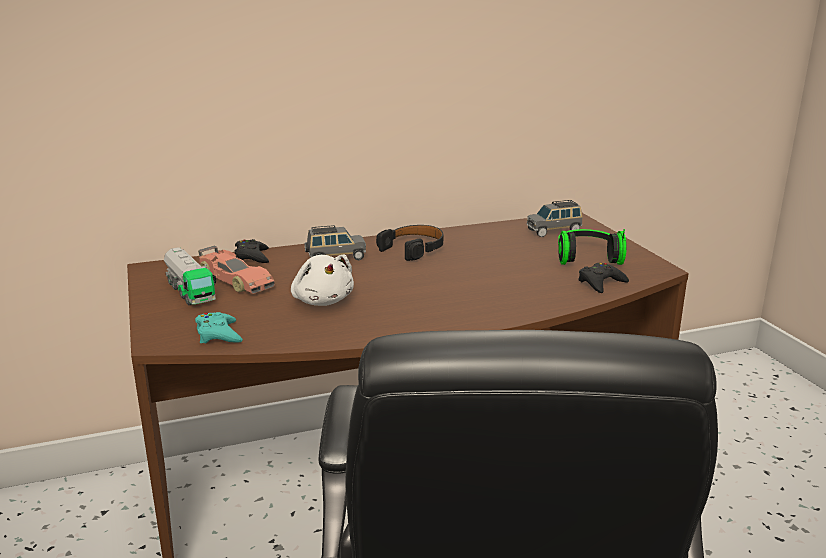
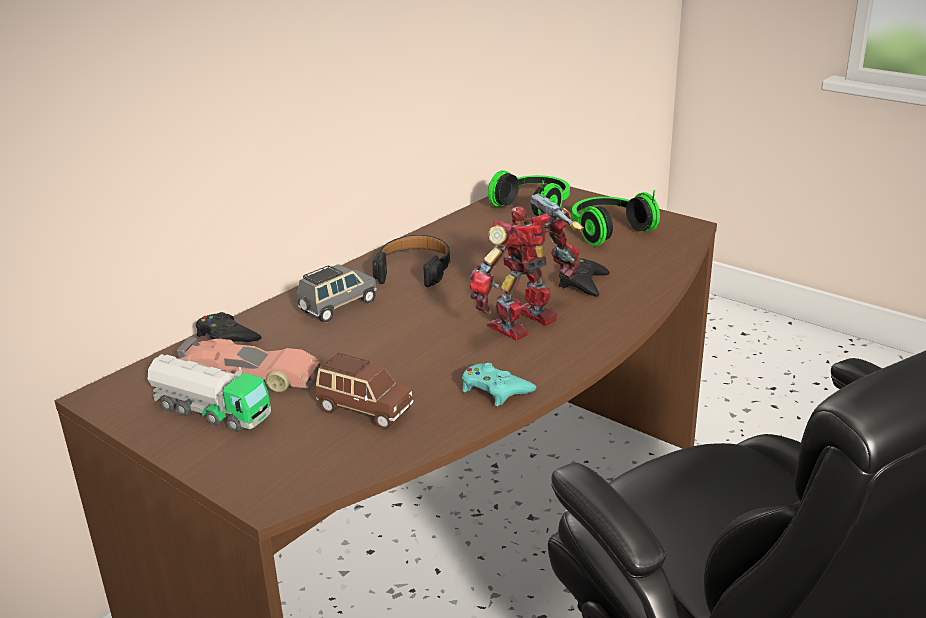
camera: 30 degrees left, 5 degrees up
turquoise game controller [195,312,243,344] -> turquoise game controller moved to [462,363,536,406]
white plush toy [291,255,354,306] -> none
grey toy car [527,200,582,237] -> headphones [488,170,570,216]
black game controller [578,263,629,293] -> black game controller moved to [559,258,610,296]
none -> brown toy car [316,353,413,430]
none -> toy robot [470,193,584,341]

